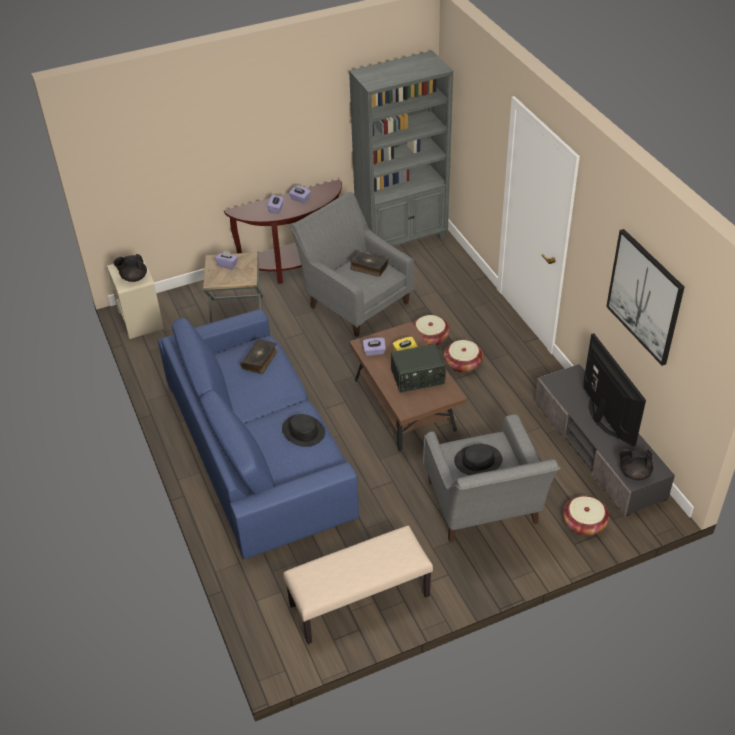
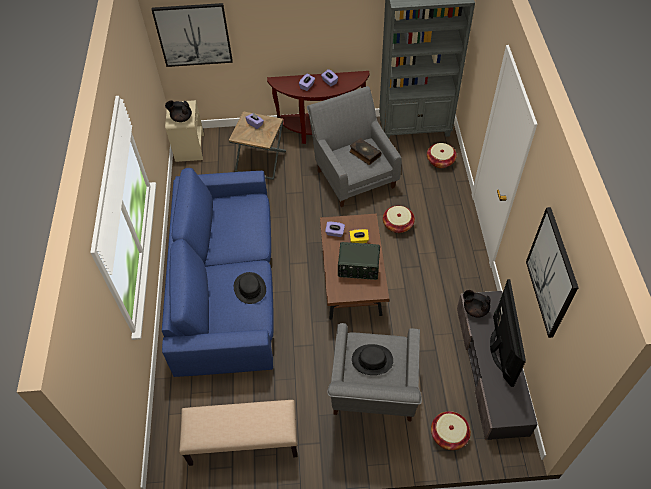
camera: 20 degrees right, 10 degrees up
book [240,339,278,374] -> none
basket [444,340,483,373] -> basket moved to [427,143,457,168]
black teapot [619,449,653,480] -> black teapot moved to [463,290,491,317]
none -> picture [152,3,233,67]

